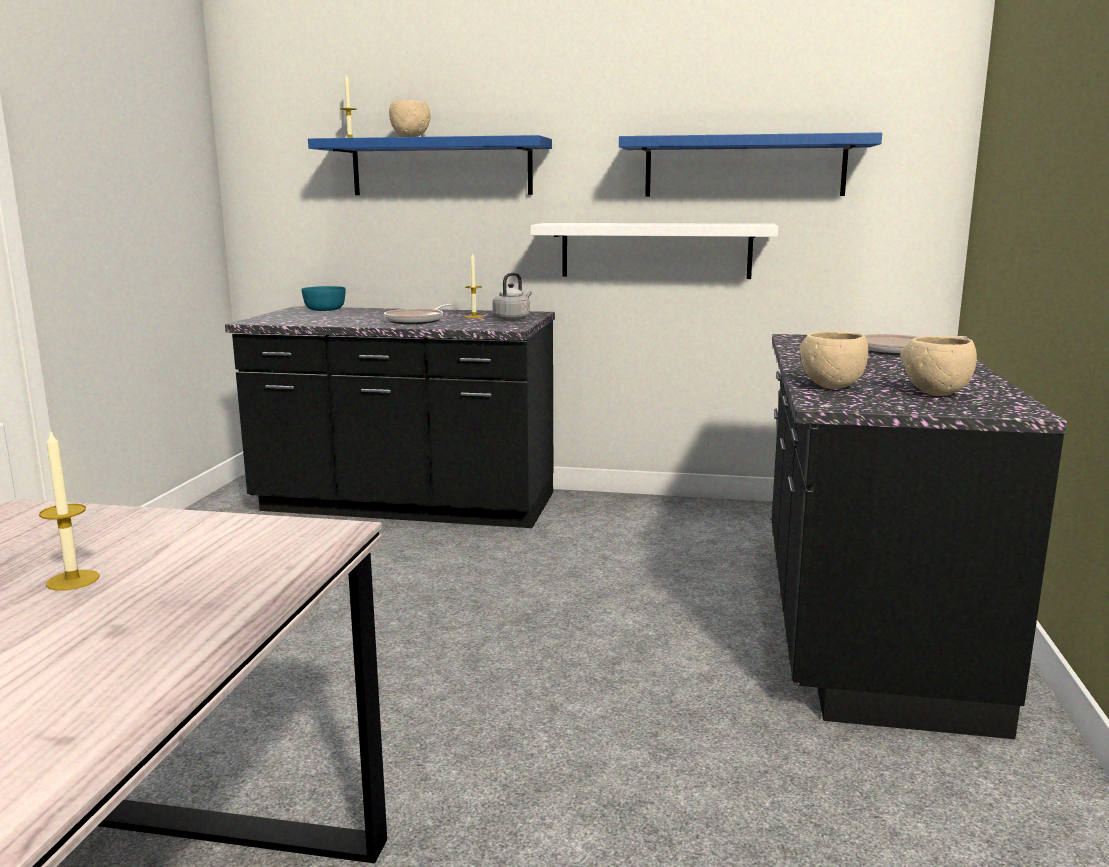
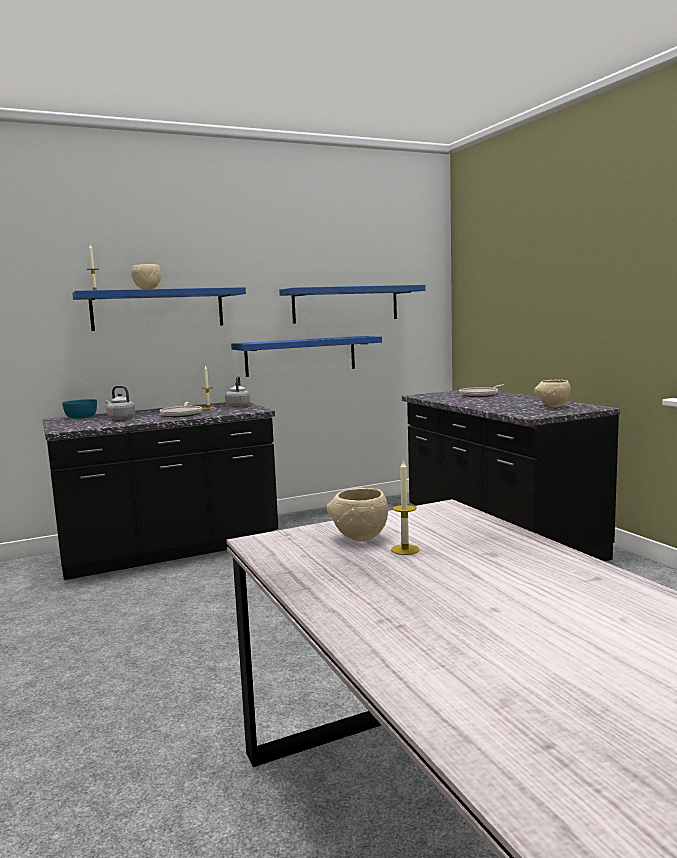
camera: 35 degrees left, 5 degrees down
white shelf [531,223,778,279] -> blue shelf [231,336,382,377]
beige bowl [800,331,868,389] -> beige bowl moved to [327,488,388,541]
none -> grey kettle [105,386,135,420]

